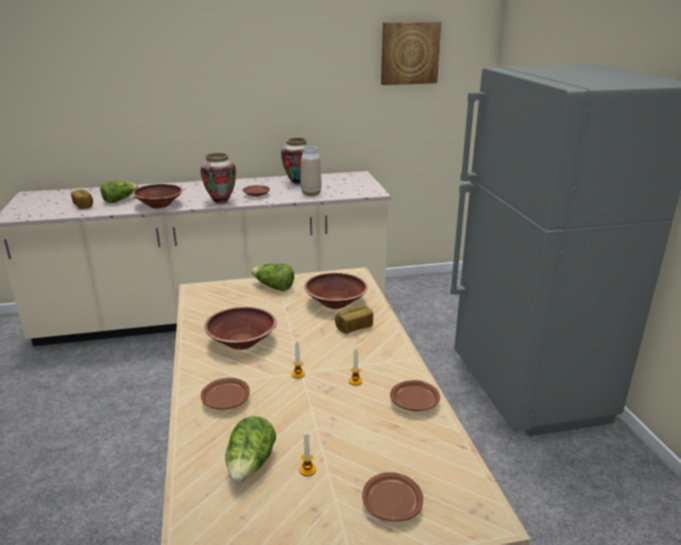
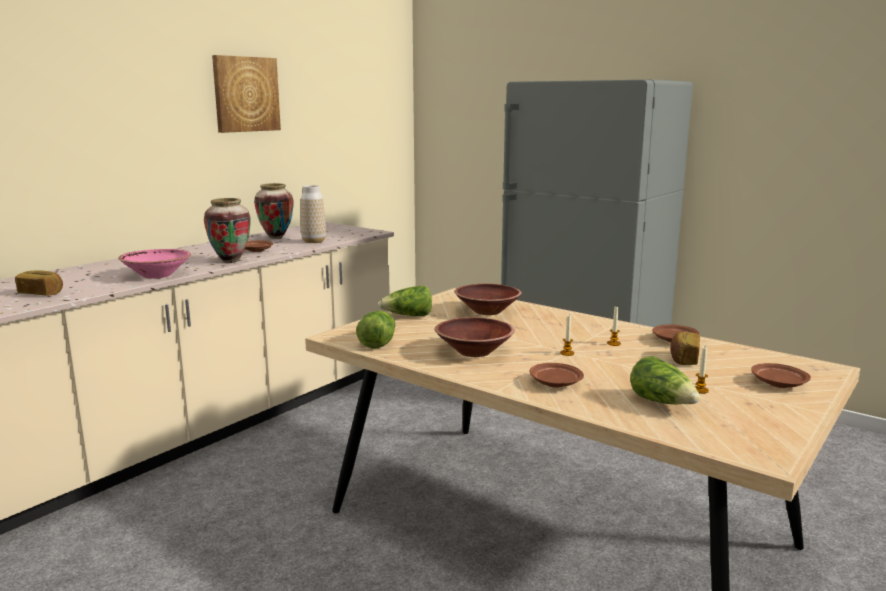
camera: 40 degrees left, 10 degrees down
lettuce [100,181,138,203] -> lettuce moved to [356,311,395,348]
brown bowl [132,184,183,208] -> pink bowl [119,249,191,279]
bread [335,305,373,334] -> bread moved to [670,332,700,365]
picture [381,22,441,85] -> picture moved to [212,55,281,133]

